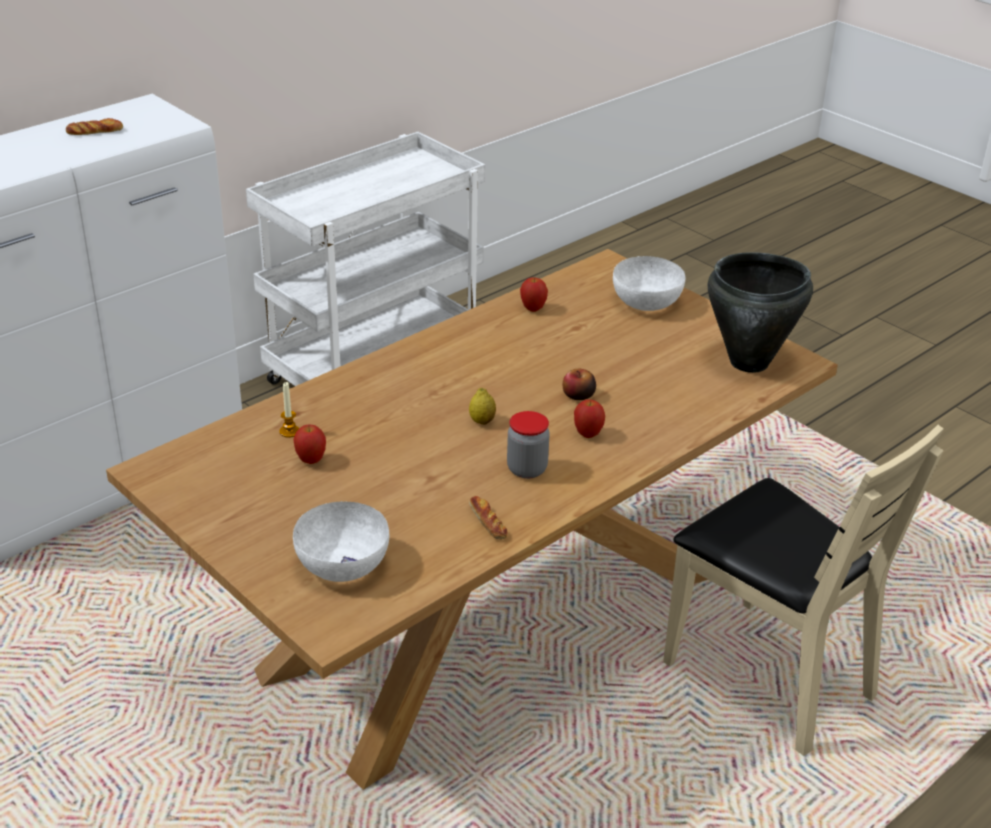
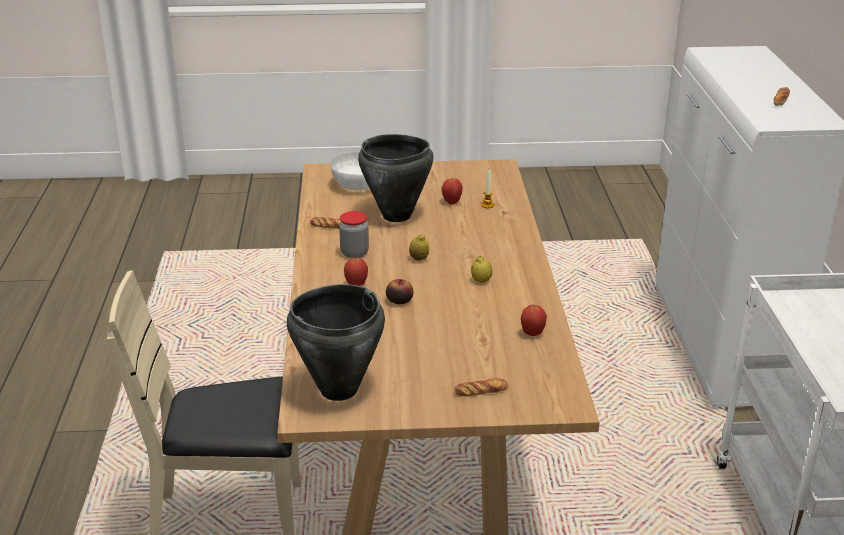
camera: 130 degrees right, 5 degrees down
white bowl [613,256,685,311] -> bread [454,378,508,396]
none -> black cooking pot [358,134,434,222]
none -> lemon [471,255,492,283]

